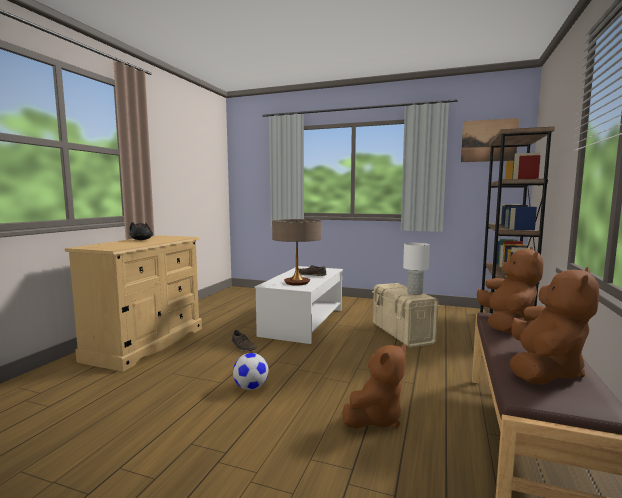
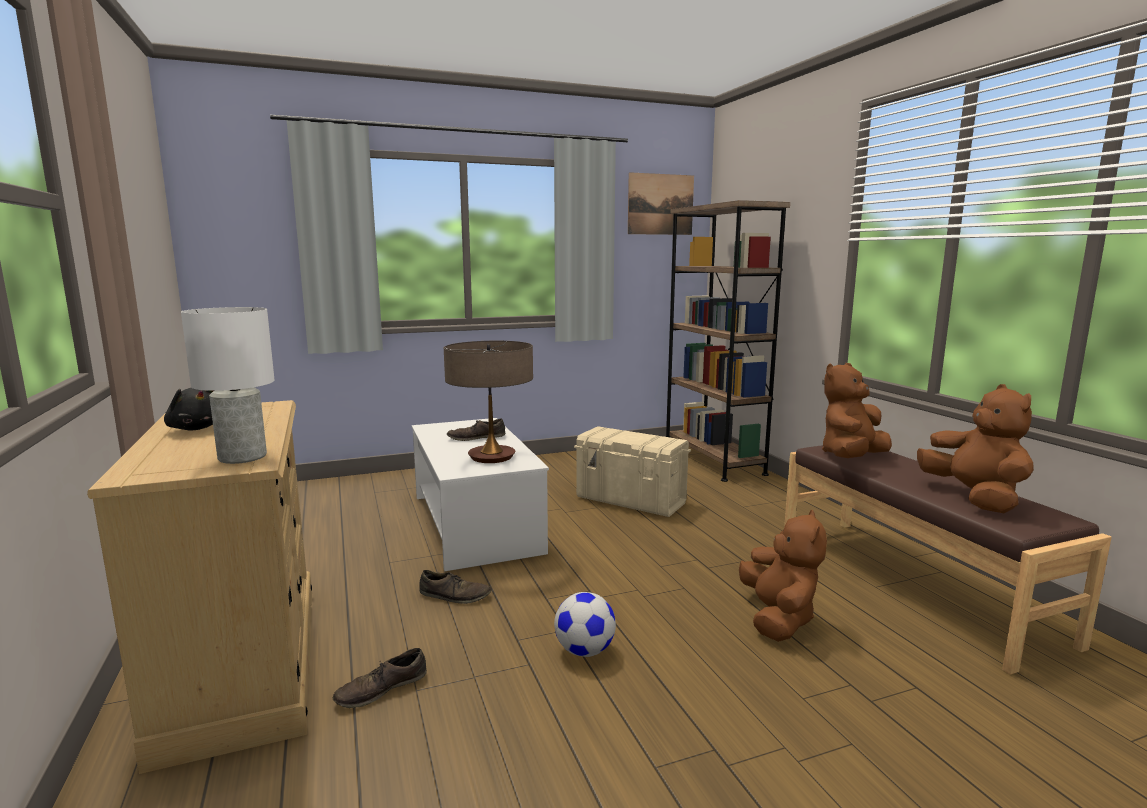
camera: 40 degrees left, 5 degrees up
white table lamp [403,243,430,295] -> white table lamp moved to [181,307,275,464]
brown plush toy [477,247,544,333] -> brown plush toy turned 105 degrees counterclockwise [822,363,892,458]
none -> brown shoe [333,648,427,708]

